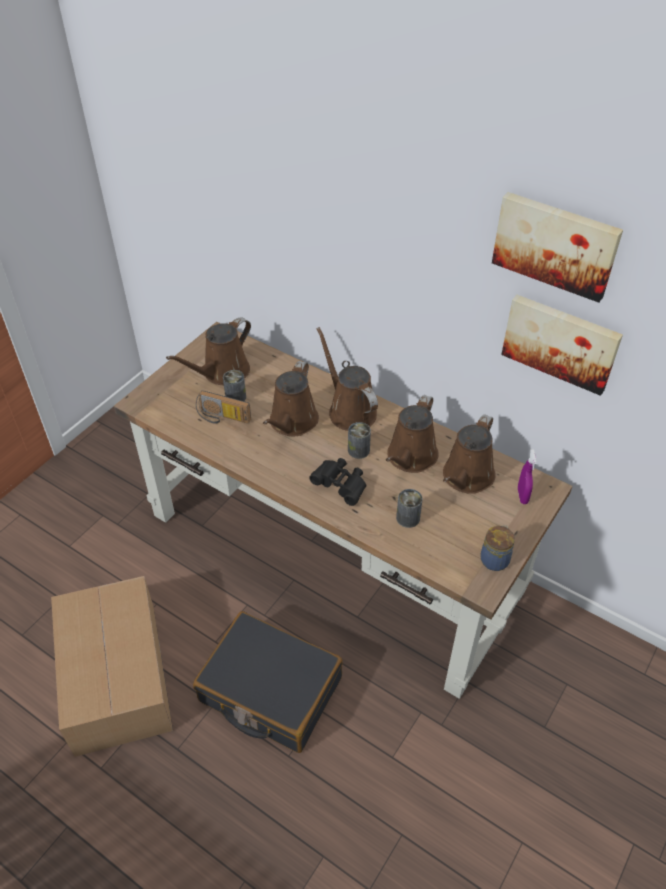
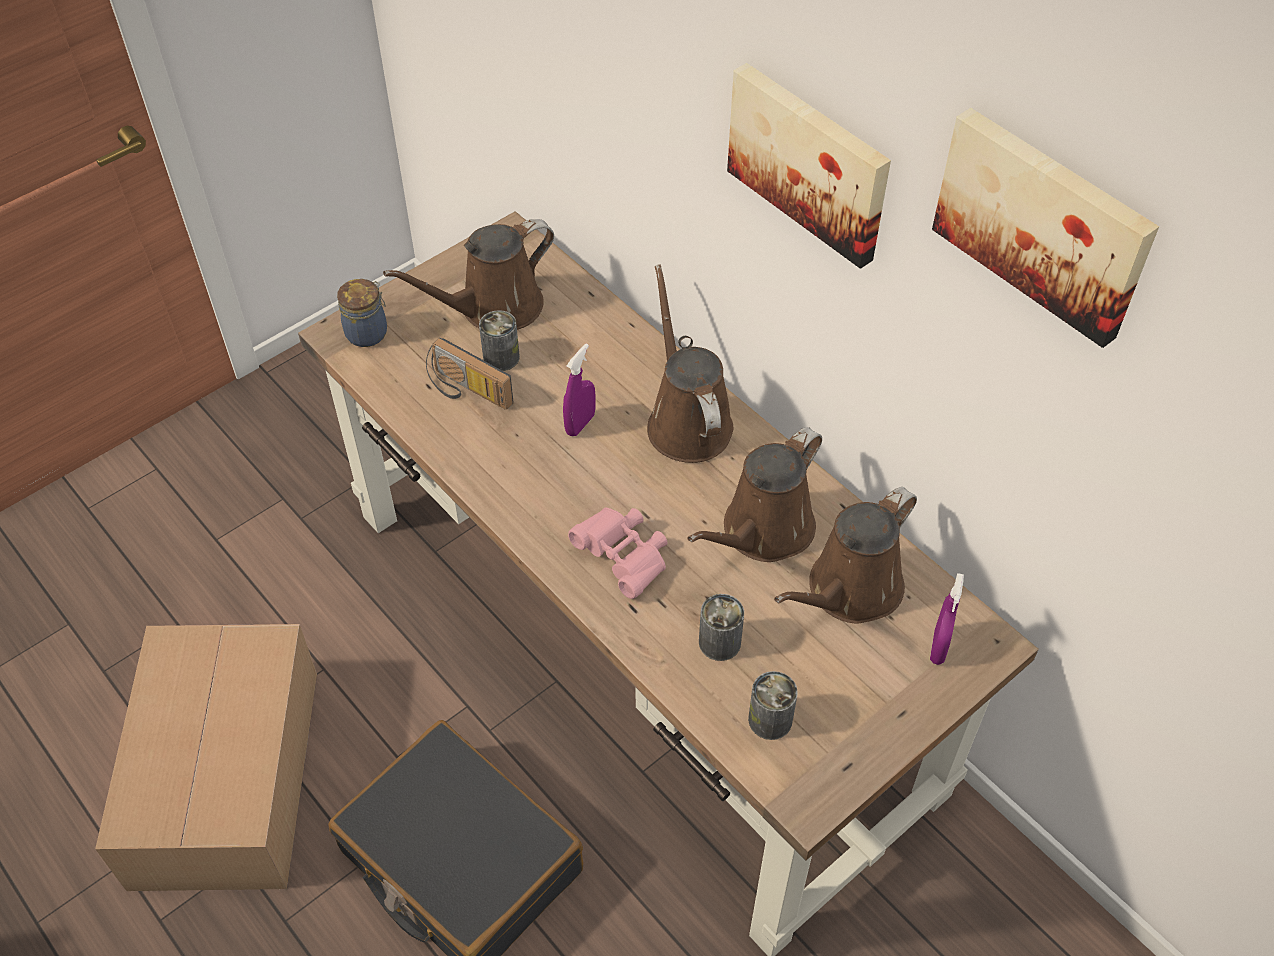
camera: 15 degrees right, 5 degrees up
brown watering can [263,361,319,436] -> purple spray bottle [563,344,596,436]
black binoculars [309,458,366,506] -> pink binoculars [568,508,667,599]
can [348,422,371,459] -> can moved to [748,671,798,740]
jar [480,525,515,571] -> jar moved to [337,279,387,347]
picture [501,295,623,396] -> picture moved to [727,63,891,269]

